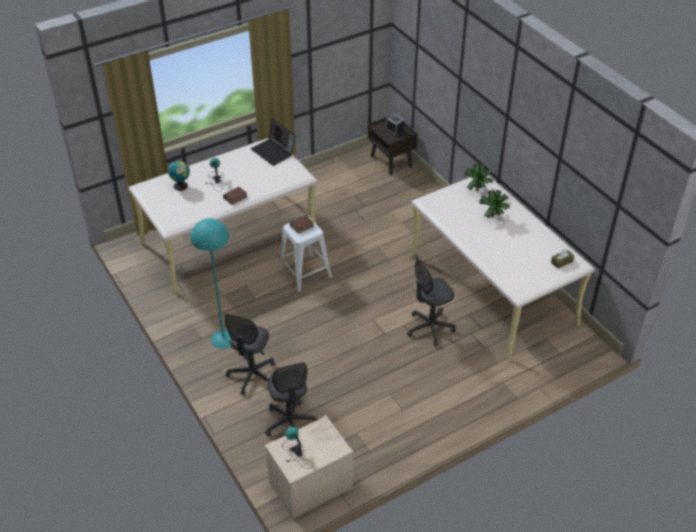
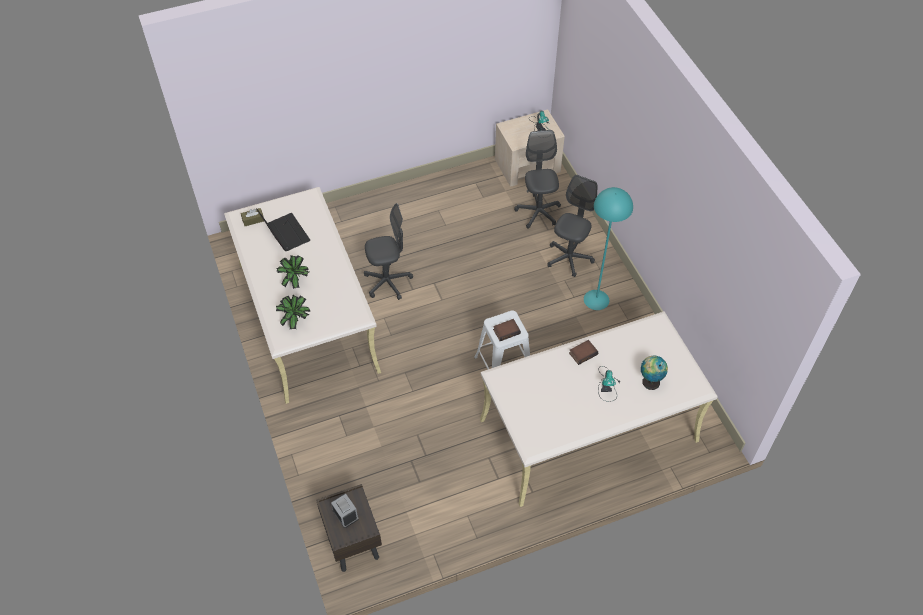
camera: 170 degrees left, 10 degrees up
laptop [251,119,295,166] -> laptop moved to [257,209,310,251]

